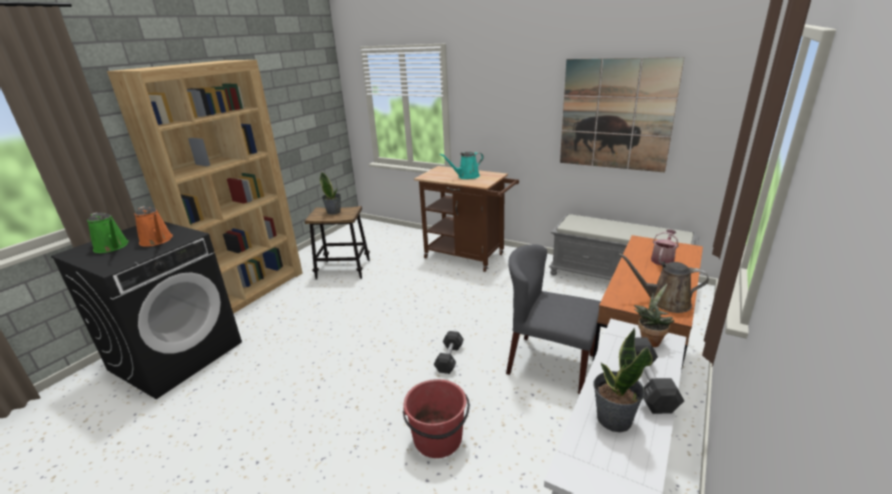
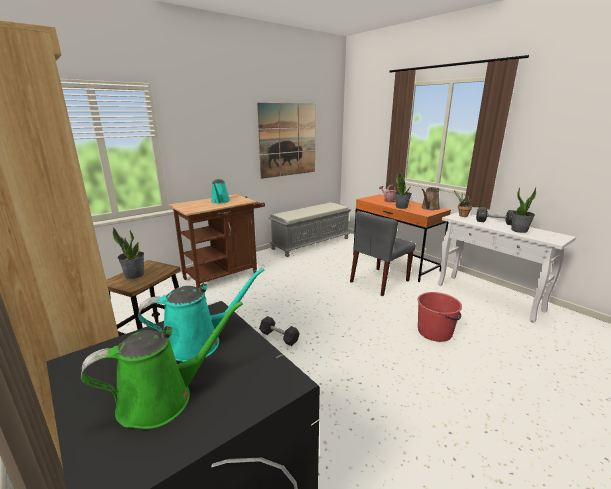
camera: 70 degrees left, 5 degrees down
orange watering can [134,206,173,247] -> turquoise watering can [138,268,265,362]
black dumbbell [434,331,464,374] -> black dumbbell moved to [259,316,299,346]
none -> potted plant [395,172,411,209]

